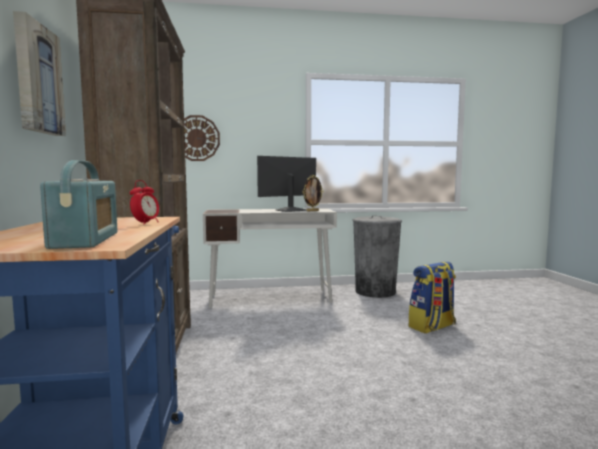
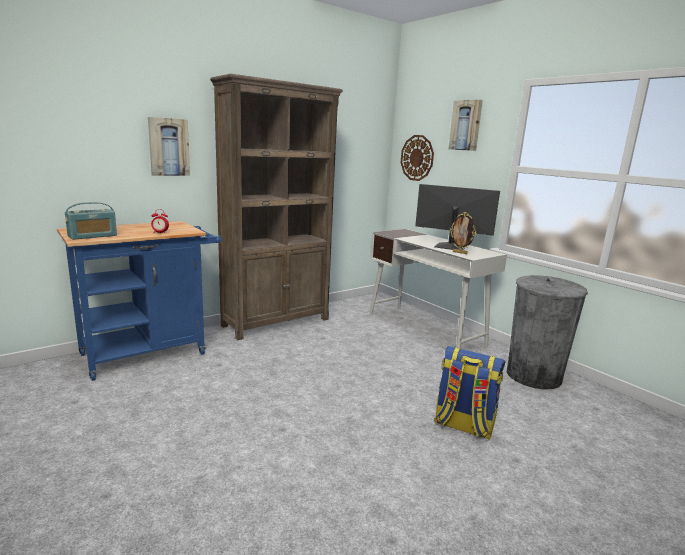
camera: 60 degrees right, 10 degrees up
none -> picture [448,100,483,151]

